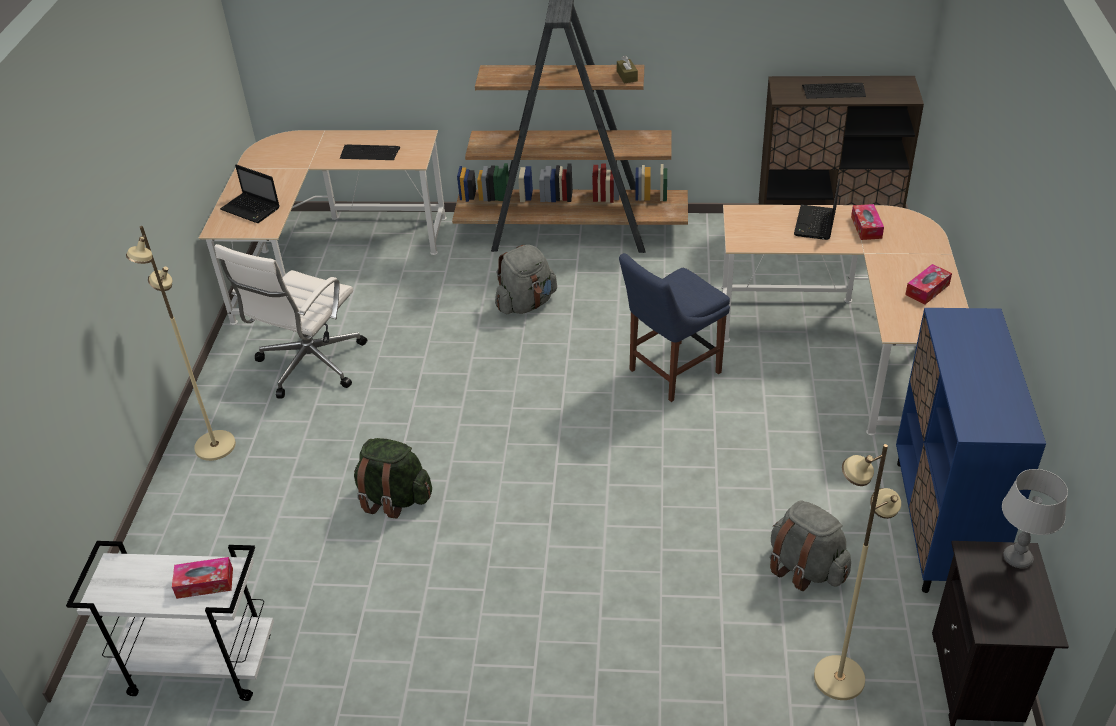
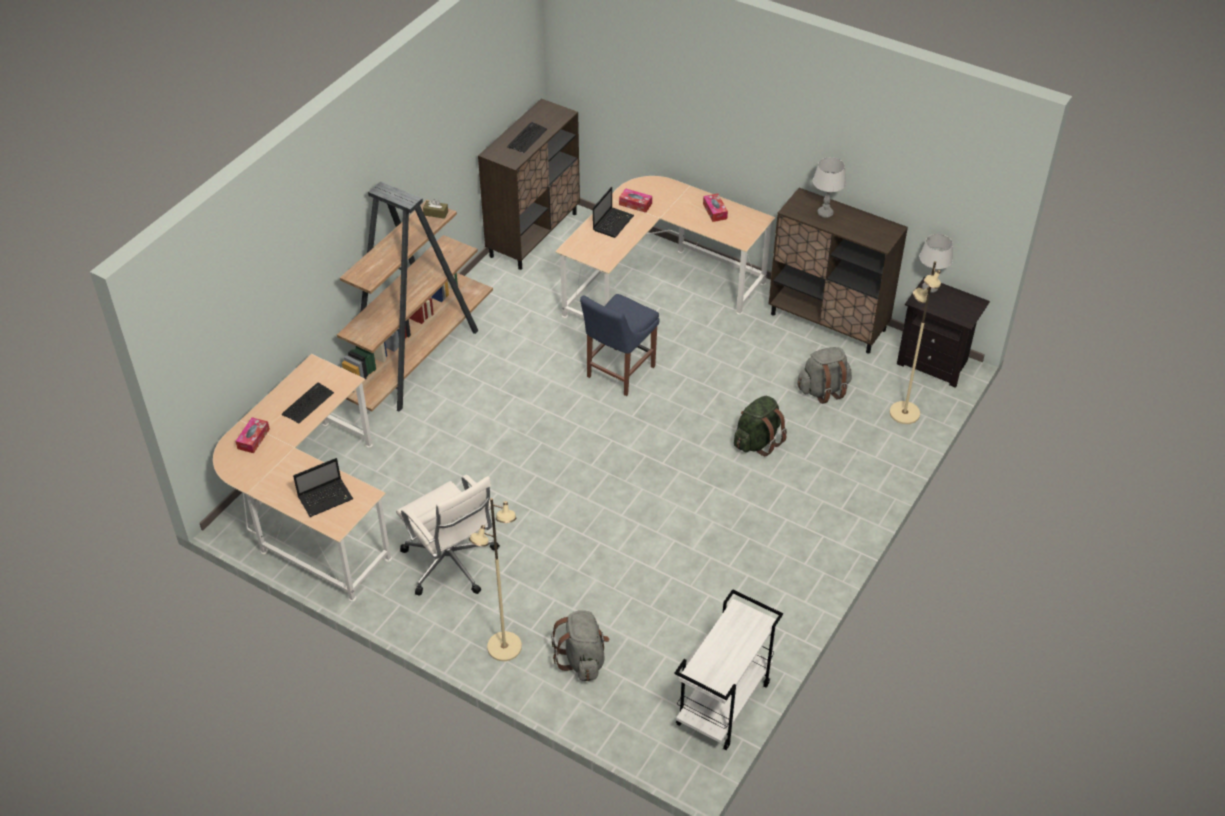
camera: 65 degrees left, 5 degrees up
tissue box [172,557,233,599] -> tissue box moved to [235,417,270,453]
green backpack [354,438,432,518] -> green backpack moved to [734,396,787,456]
grey backpack [495,245,557,314] -> grey backpack moved to [551,610,609,681]
blue chair [619,253,730,402] -> blue chair turned 45 degrees clockwise [580,294,660,396]
laptop [794,179,840,240] -> laptop turned 105 degrees counterclockwise [593,187,634,238]
blue cabinet [896,308,1046,593] -> brown cabinet [769,188,908,354]
none -> grey table lamp [813,157,846,218]

